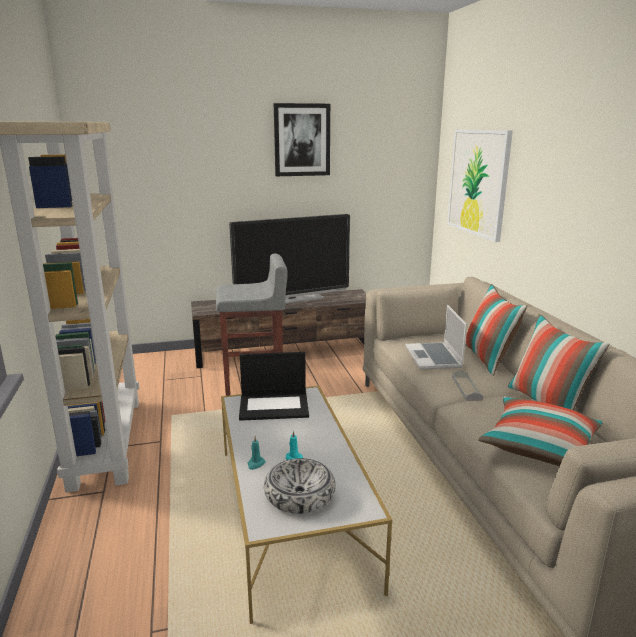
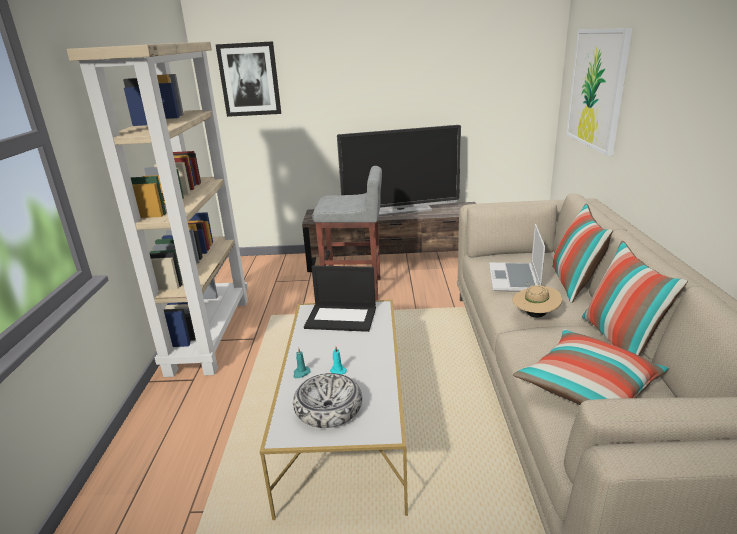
camera: 15 degrees right, 5 degrees up
picture [274,103,330,176] -> picture moved to [216,41,281,117]
grey tray [452,369,483,401] -> beige hat [512,283,562,318]

